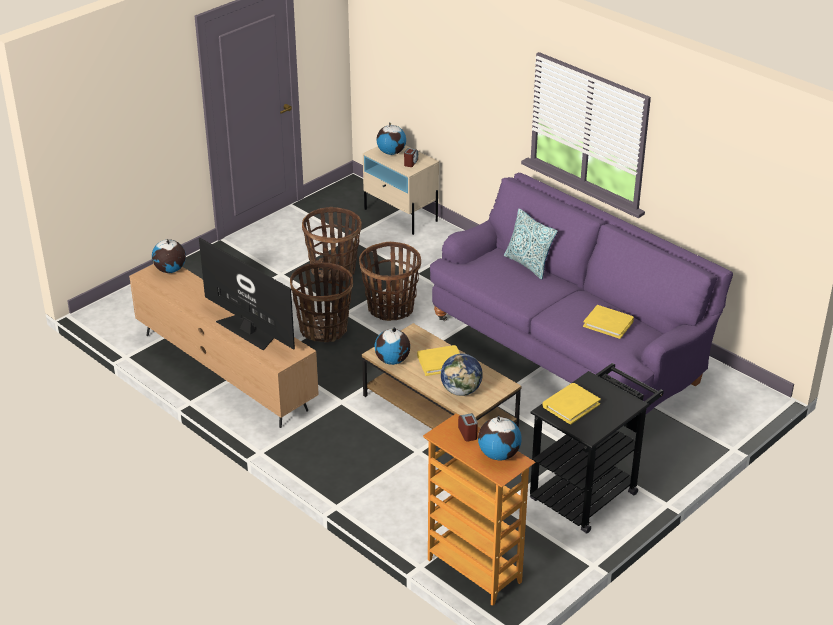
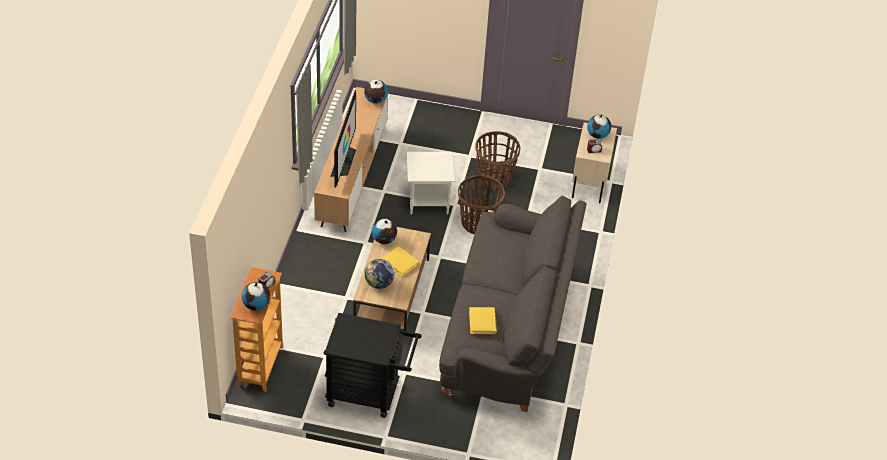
camera: 55 degrees right, 10 degrees up
basket [290,262,353,343] -> white side table [407,152,455,215]
purple sofa [430,173,733,414] -> grey sofa [439,196,587,412]
pillow [504,209,558,279] -> none
yellow book [542,383,601,425] -> none

